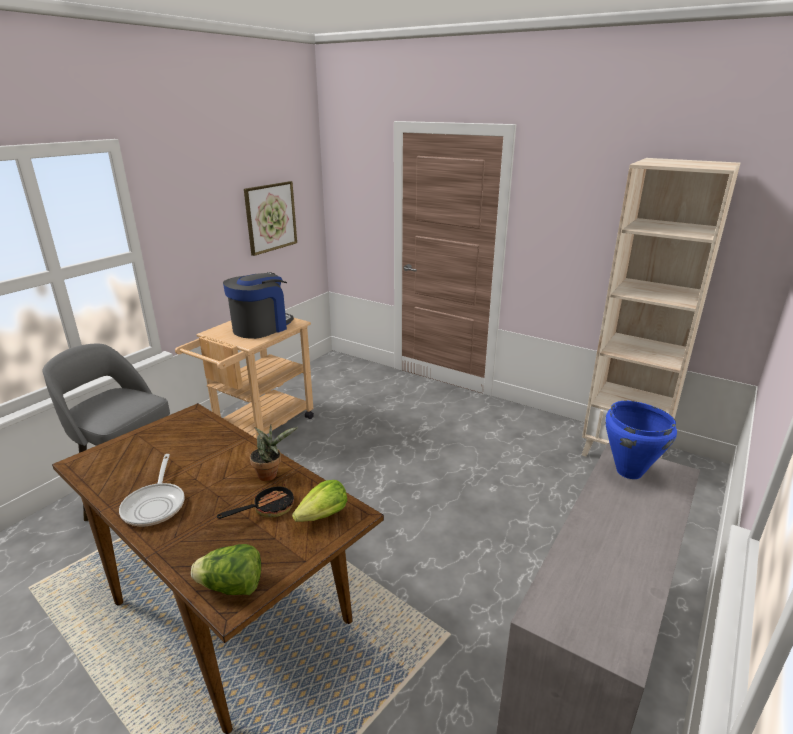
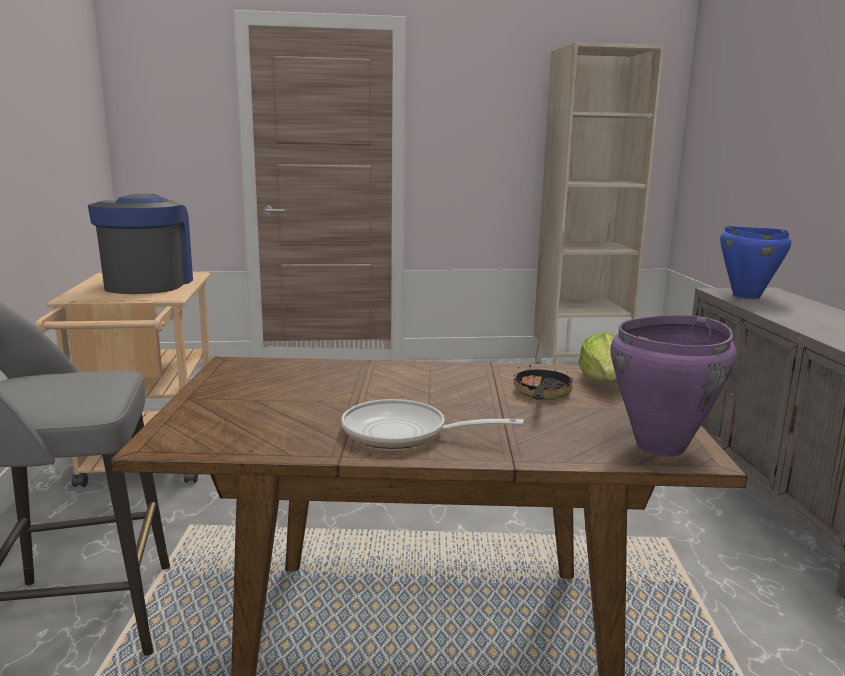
camera: 40 degrees left, 10 degrees down
frying pan [119,454,185,527] -> frying pan turned 150 degrees clockwise [341,399,524,449]
lettuce [191,544,261,595] -> purple cooking pot [610,315,737,457]
picture [244,181,297,256] -> none
potted plant [250,424,298,481] -> none

